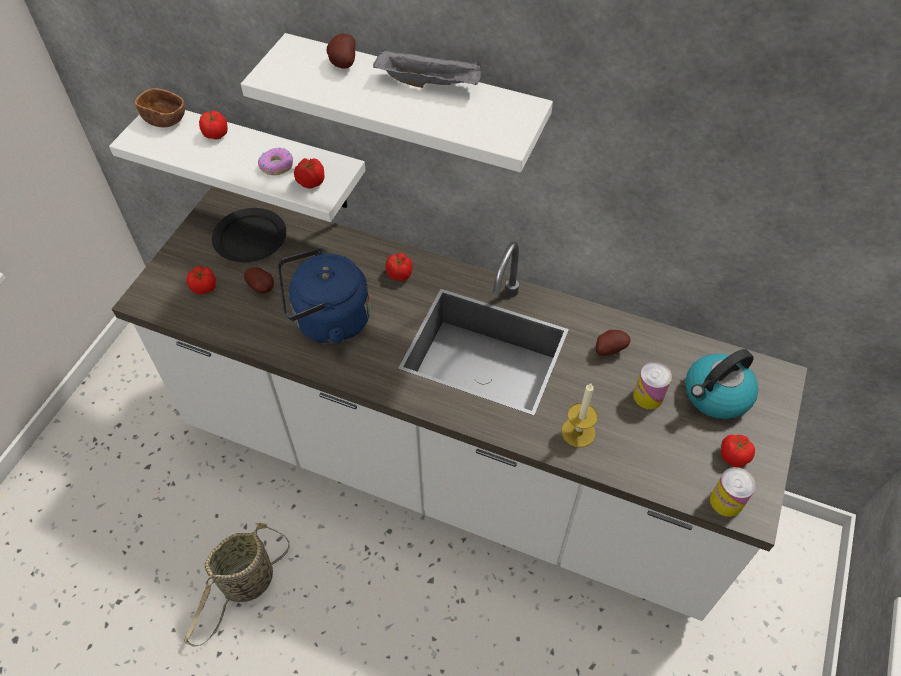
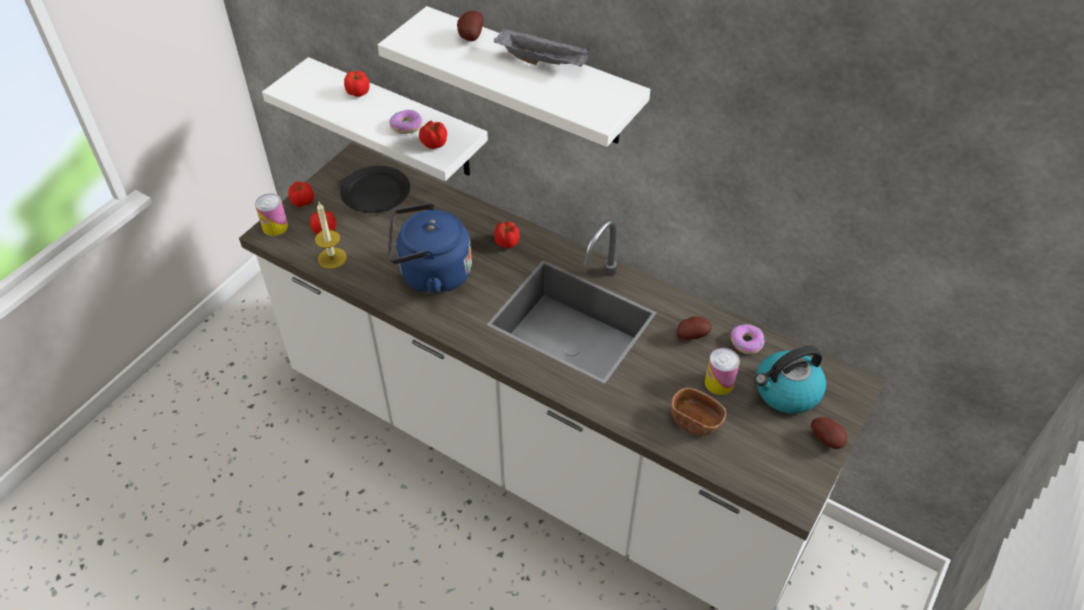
camera: 10 degrees right, 5 degrees down
brown bowl [135,88,185,128] -> brown bowl moved to [671,388,726,436]
basket [184,523,290,647] -> none
potato [244,267,274,294] -> potato moved to [811,417,847,449]
candle [562,383,598,447] -> candle moved to [315,202,347,269]
can [710,467,756,517] -> can moved to [255,194,288,236]
tomato [721,434,755,467] -> tomato moved to [288,181,314,207]
none -> donut [731,324,765,354]

